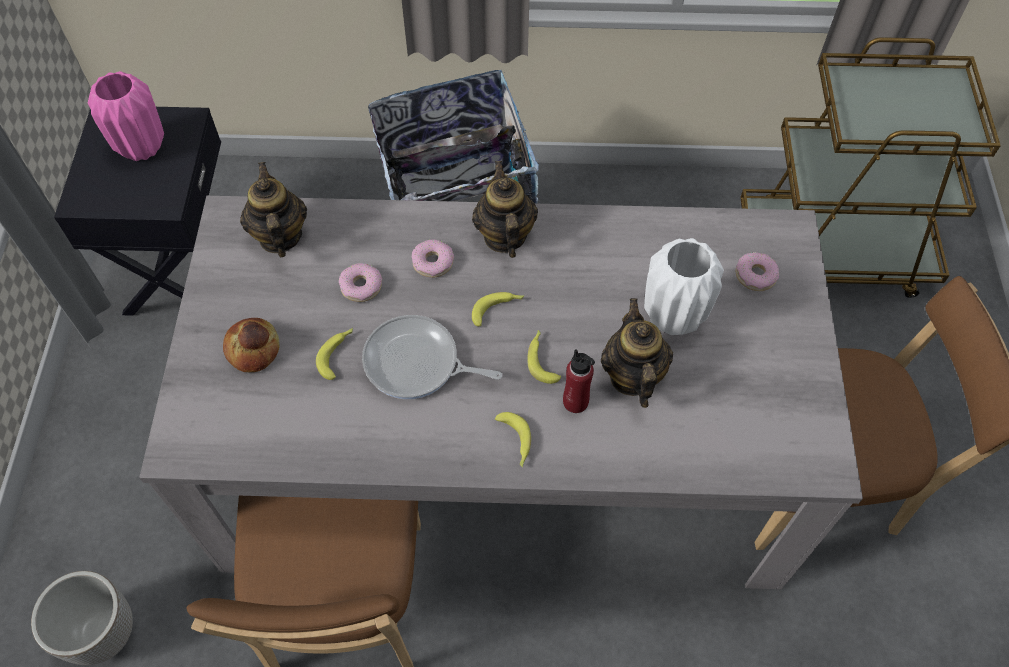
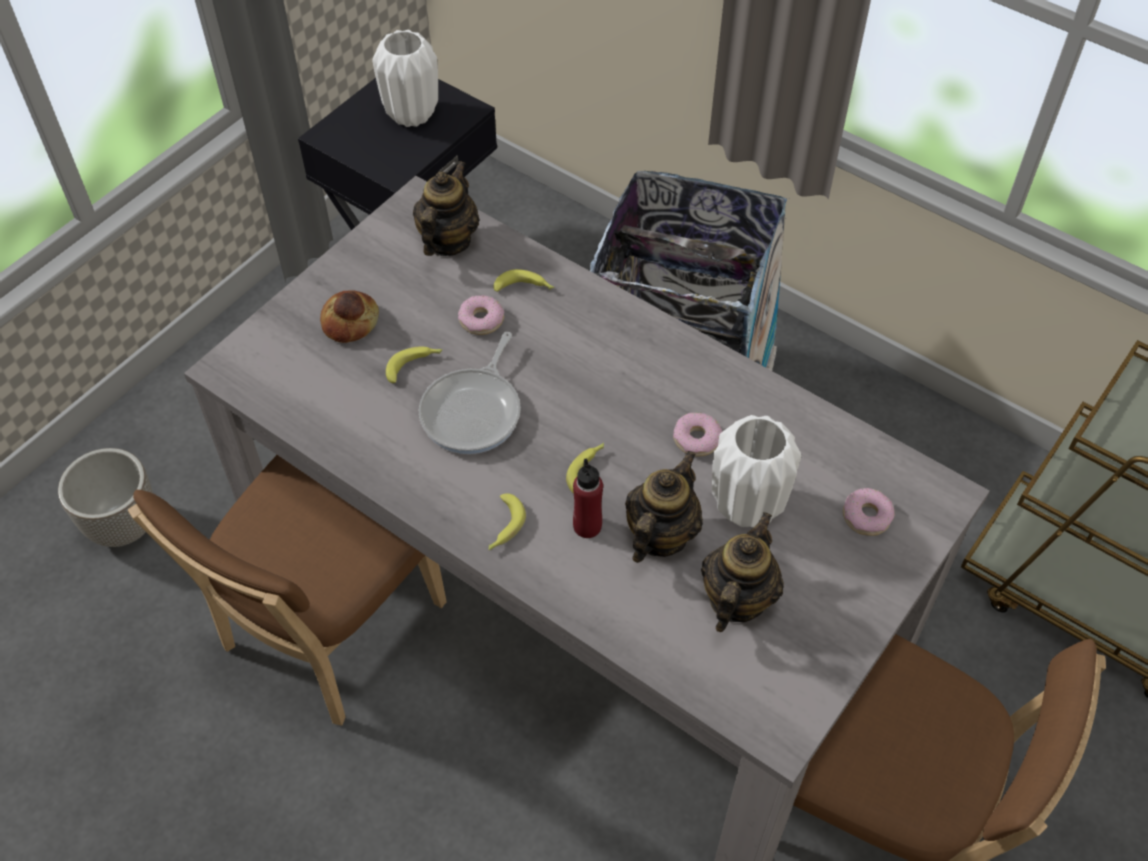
camera: 35 degrees right, 5 degrees down
pink vase [88,71,164,161] -> white vase [372,30,438,127]
frying pan [362,315,502,399] -> frying pan turned 120 degrees counterclockwise [419,332,521,454]
donut [412,239,454,278] -> donut moved to [673,413,722,456]
teapot [472,161,538,258] -> teapot moved to [701,512,784,632]
banana [472,292,524,326] -> banana moved to [494,269,554,292]

